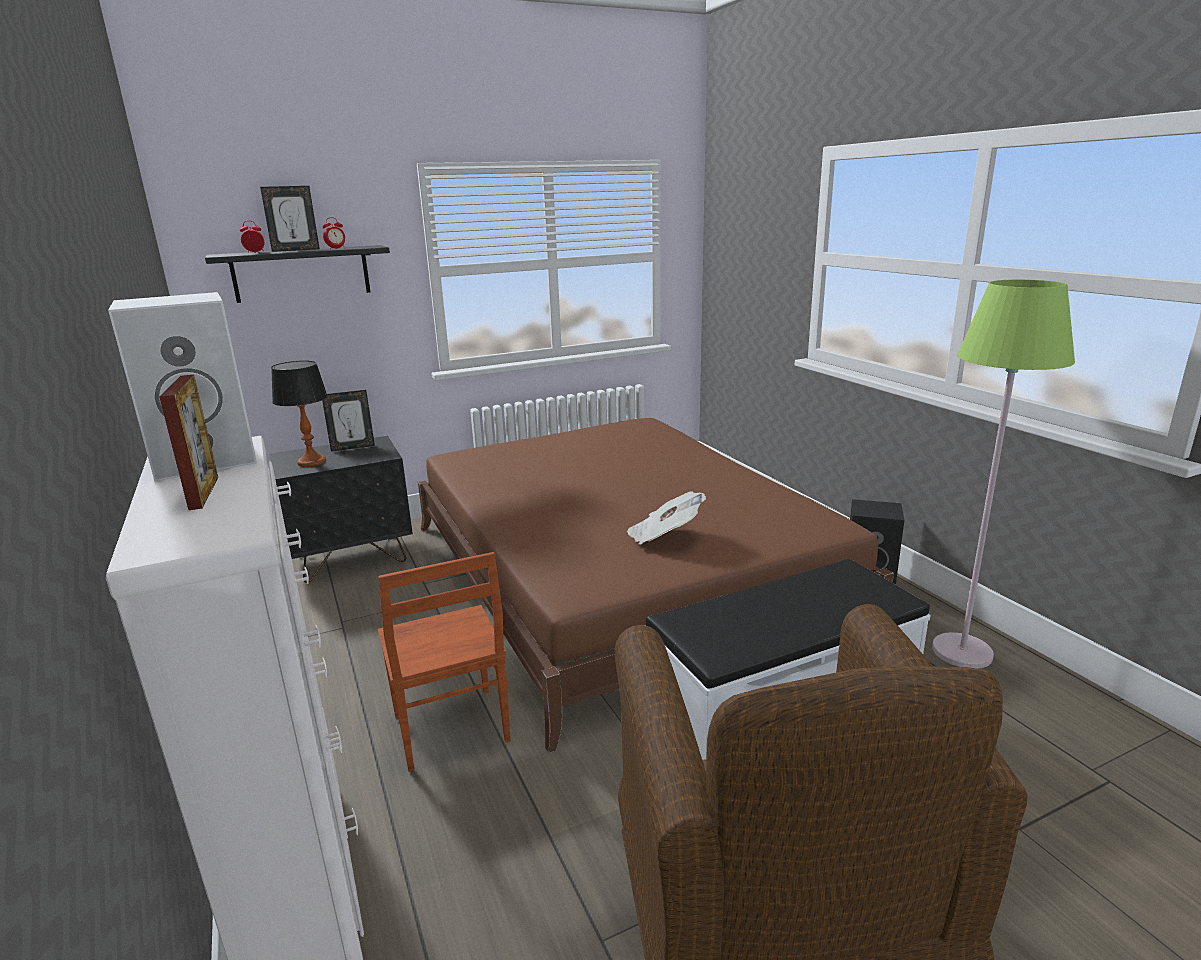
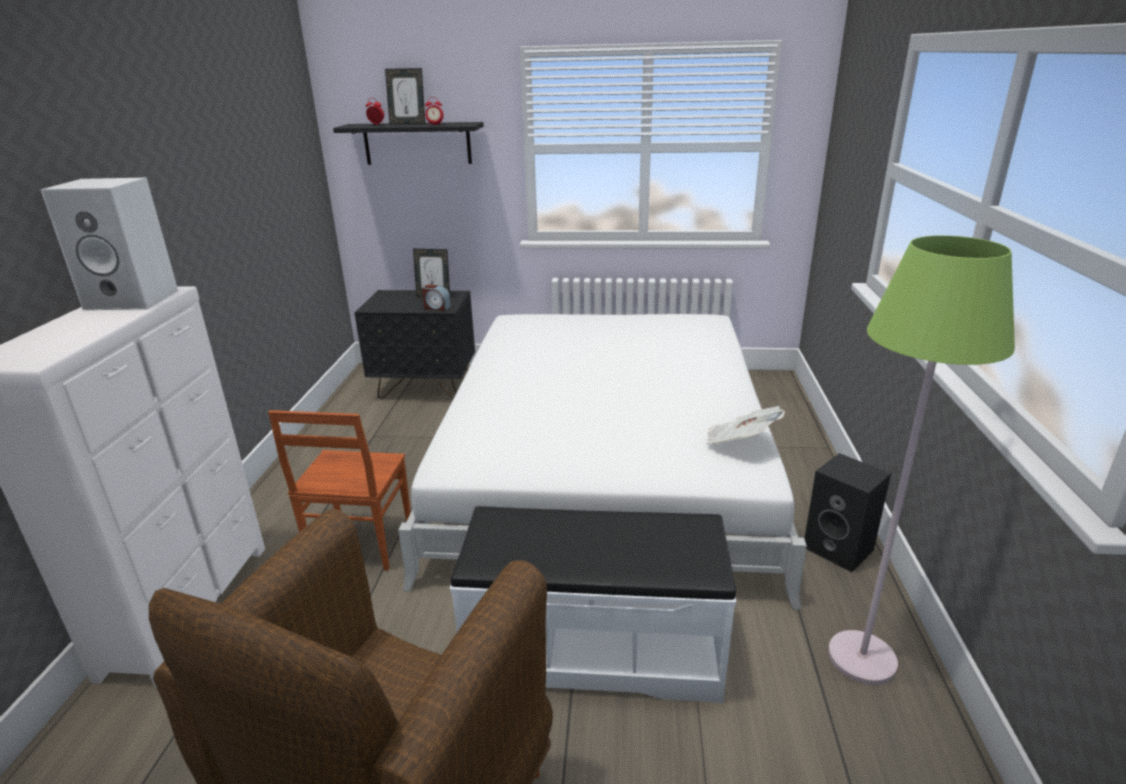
camera: 30 degrees right, 5 degrees up
picture frame [159,375,218,510] -> none
table lamp [271,361,328,467] -> none
brown bed [418,418,894,753] -> white bed [398,314,807,610]
newspaper [627,491,706,545] -> newspaper moved to [706,406,785,445]
none -> alarm clock [422,284,451,311]

